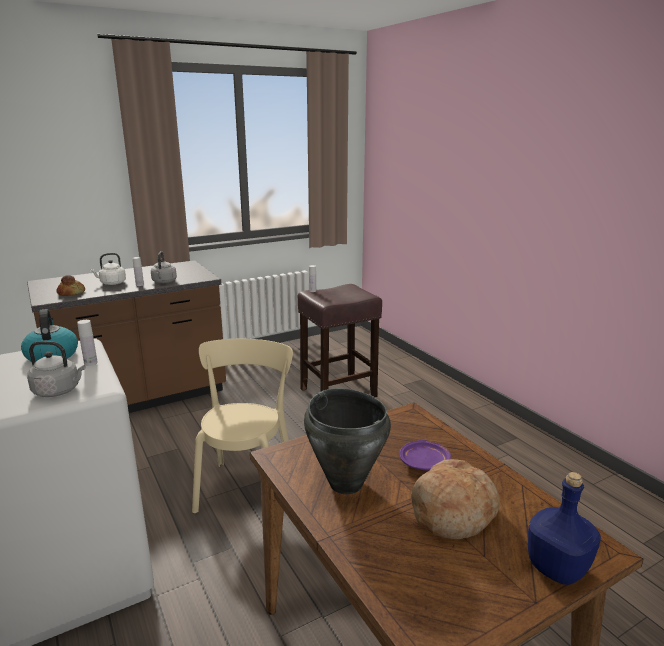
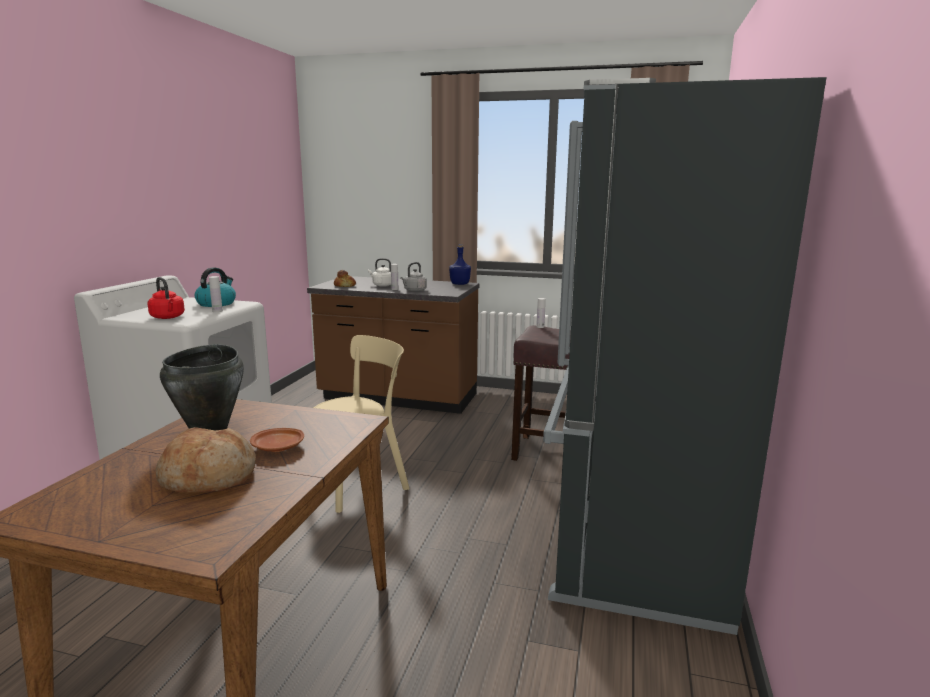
camera: 45 degrees right, 5 degrees down
grey kettle [27,341,86,397] -> red kettle [147,277,185,319]
purple plate [399,440,451,471] -> brown plate [250,428,304,452]
blue bottle [528,472,601,585] -> blue bottle moved to [449,244,471,285]
none -> black fridge [543,77,826,635]

